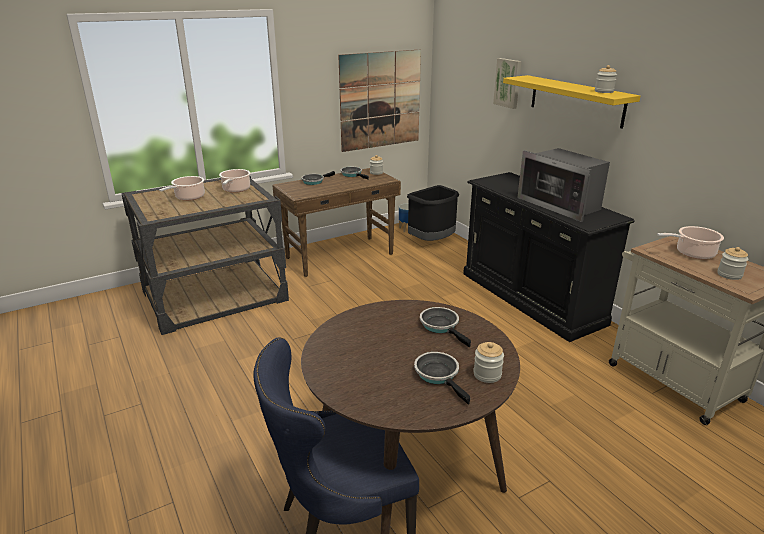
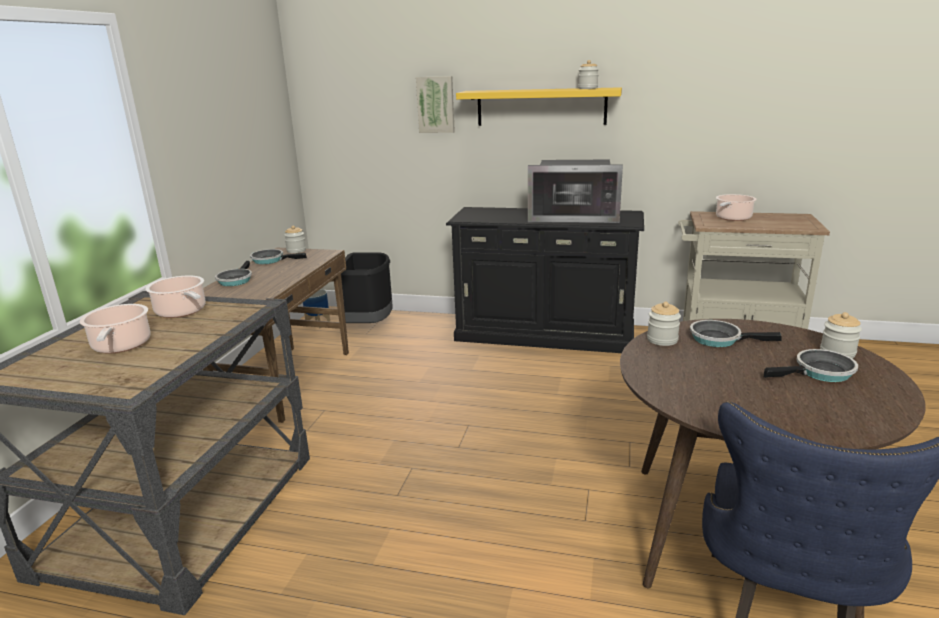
camera: 45 degrees left, 5 degrees down
picture [338,50,421,152] -> none
frying pan [414,352,470,405] -> frying pan turned 150 degrees clockwise [764,349,858,382]
jar [717,247,749,280] -> jar moved to [647,302,681,346]

